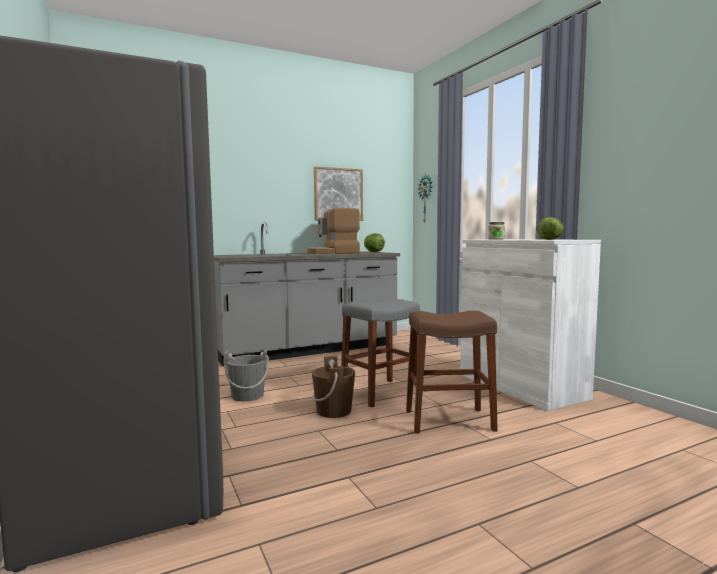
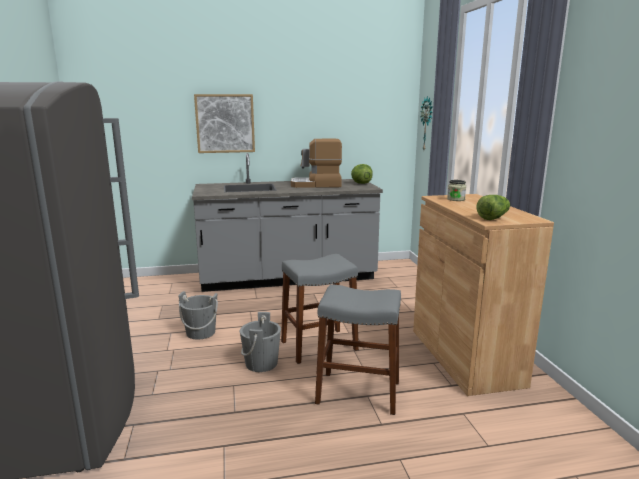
camera: 15 degrees right, 10 degrees up
brown bucket [312,356,355,418] -> grey bucket [240,312,281,372]
picture [314,166,363,221] -> picture moved to [194,94,255,153]
brown stool [406,310,498,434] -> grey stool [315,284,401,415]
white cabinet [460,239,601,411] -> brown cabinet [413,194,554,396]

